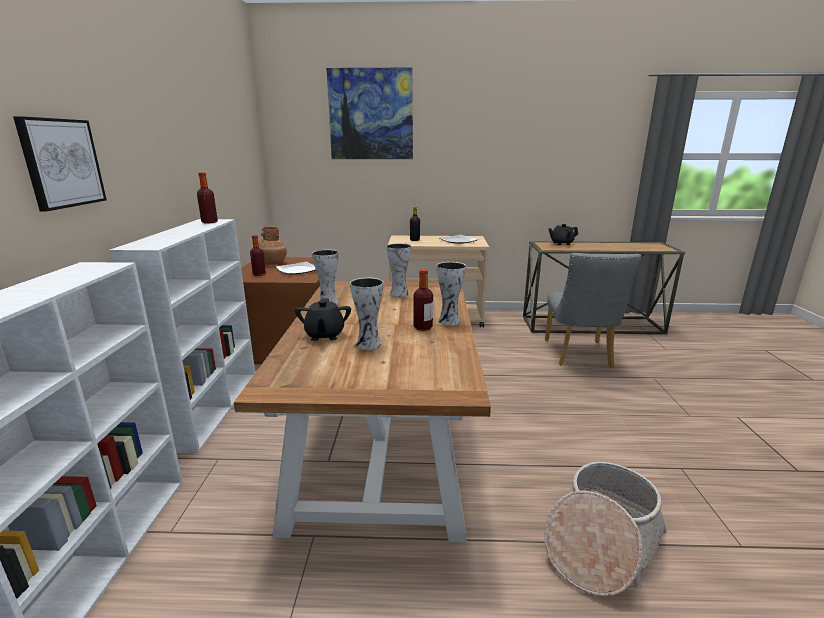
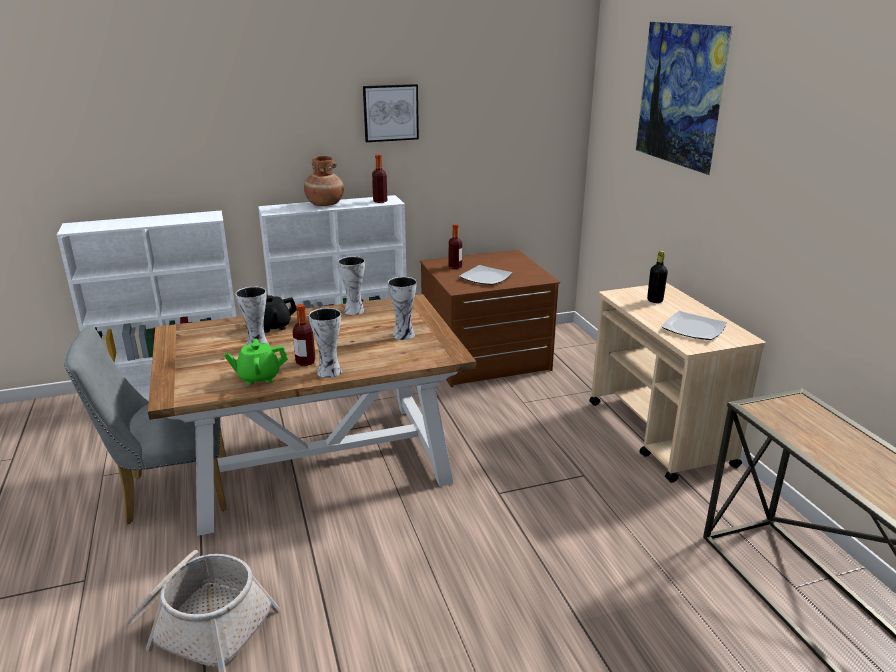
camera: 70 degrees right, 5 degrees up
picture [13,116,107,211] -> picture moved to [363,84,419,142]
brown vase [258,227,287,265] -> brown vase moved to [304,156,344,206]
grey chair [545,253,641,367] -> grey chair moved to [64,326,227,524]
black teapot [548,224,578,245] -> none
none -> green teapot [224,339,288,385]

